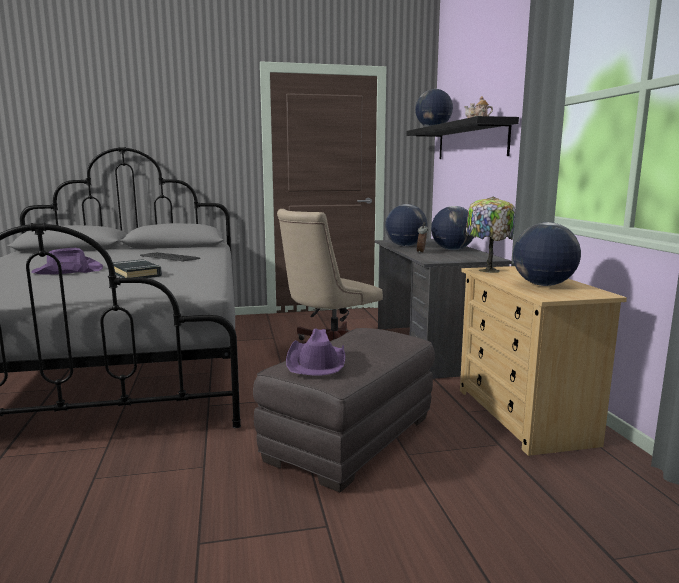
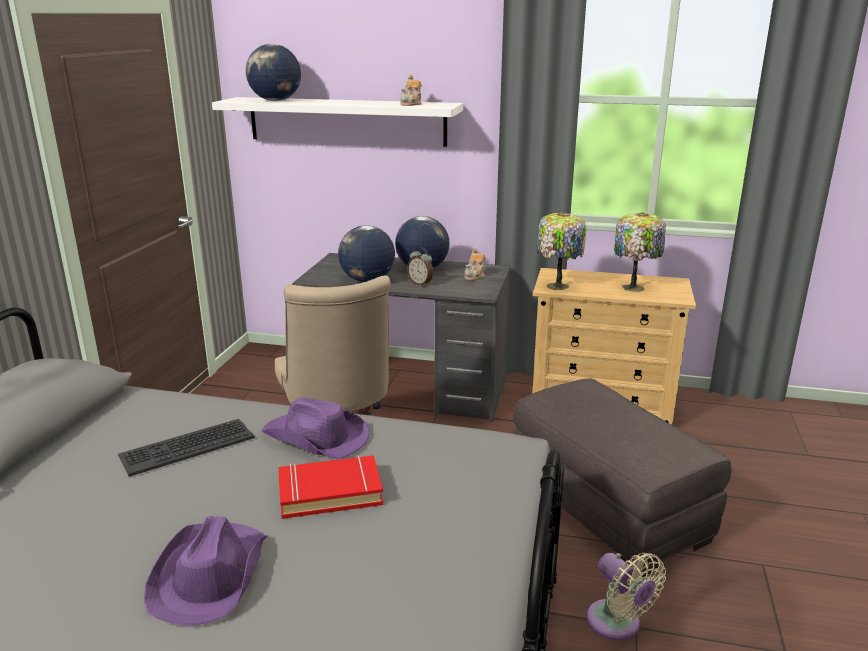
camera: 65 degrees left, 10 degrees up
black book [113,259,162,278] -> red book [278,455,383,519]
purple hat [286,328,345,375] -> purple hat moved to [261,397,370,460]
black shelf [406,116,519,159] -> white shelf [212,97,463,147]
globe [513,222,581,286] -> table lamp [614,212,666,292]
none -> teapot [464,249,486,280]
none -> beige fan [587,553,666,640]

